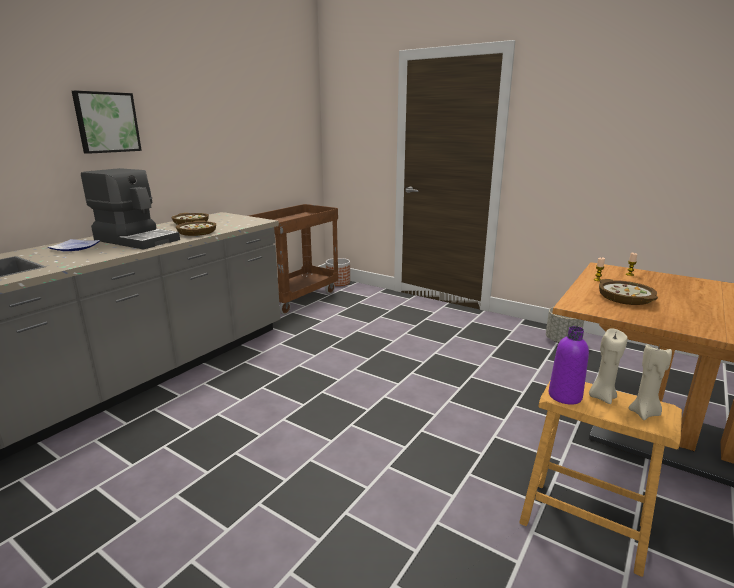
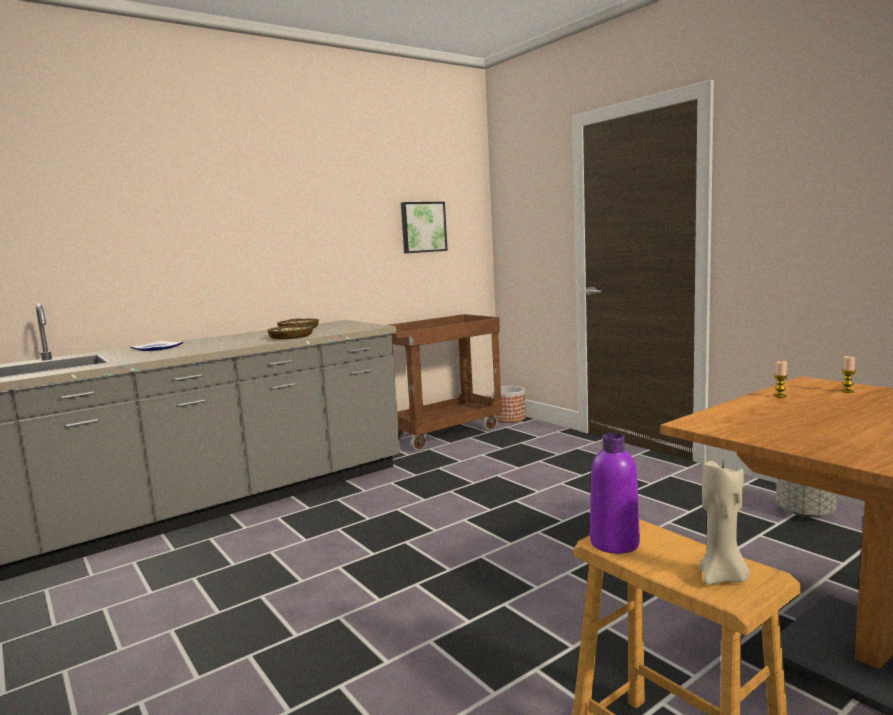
camera: 20 degrees right, 10 degrees down
picture [72,90,142,154] -> picture moved to [401,202,448,253]
coffee machine [81,168,180,250] -> none
beige candle [589,328,628,404] -> none
bowl [599,279,658,305] -> none

